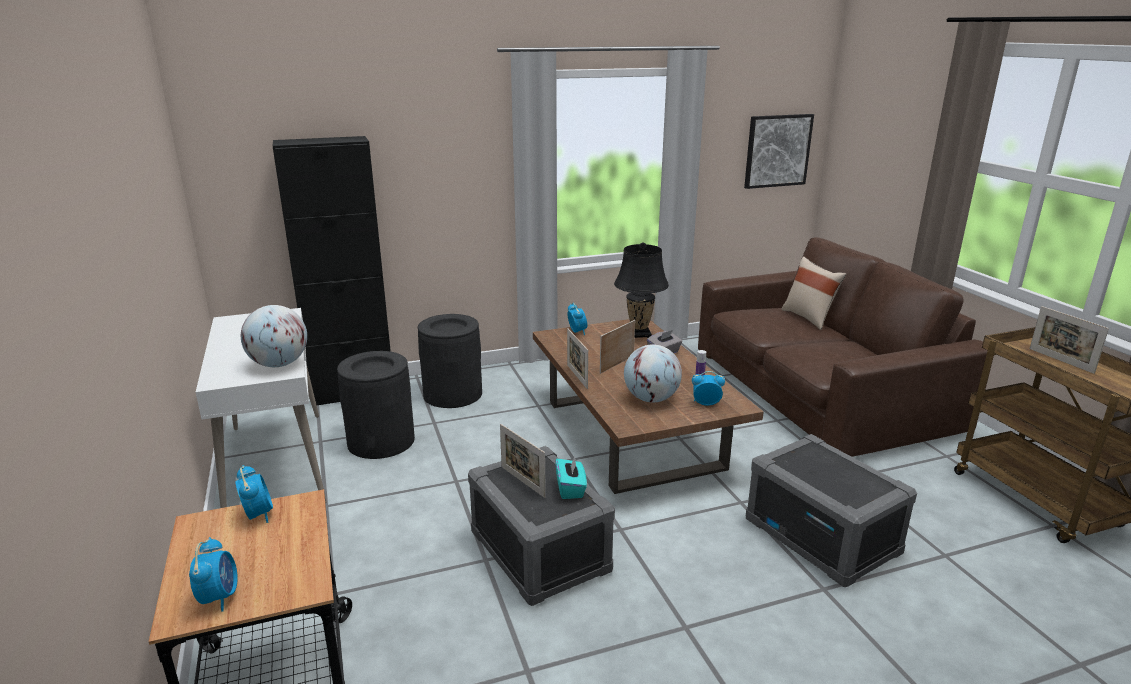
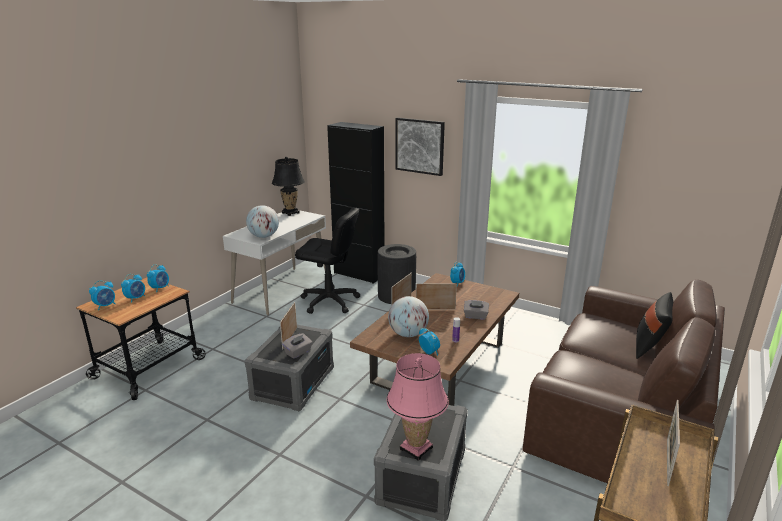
camera: 50 degrees right, 0 degrees up
black trash can [337,351,415,459] -> black office chair [295,208,360,314]
turquoise tissue box [555,457,587,499] -> grey tissue box [282,333,313,359]
black table lamp [614,242,669,338] -> black table lamp moved to [272,157,305,216]
picture [744,114,814,189] -> picture moved to [395,117,445,176]
beige pillow [781,257,846,330] -> black pillow [636,292,673,359]
none -> alarm clock [121,274,145,303]
none -> pink table lamp [386,353,449,461]

